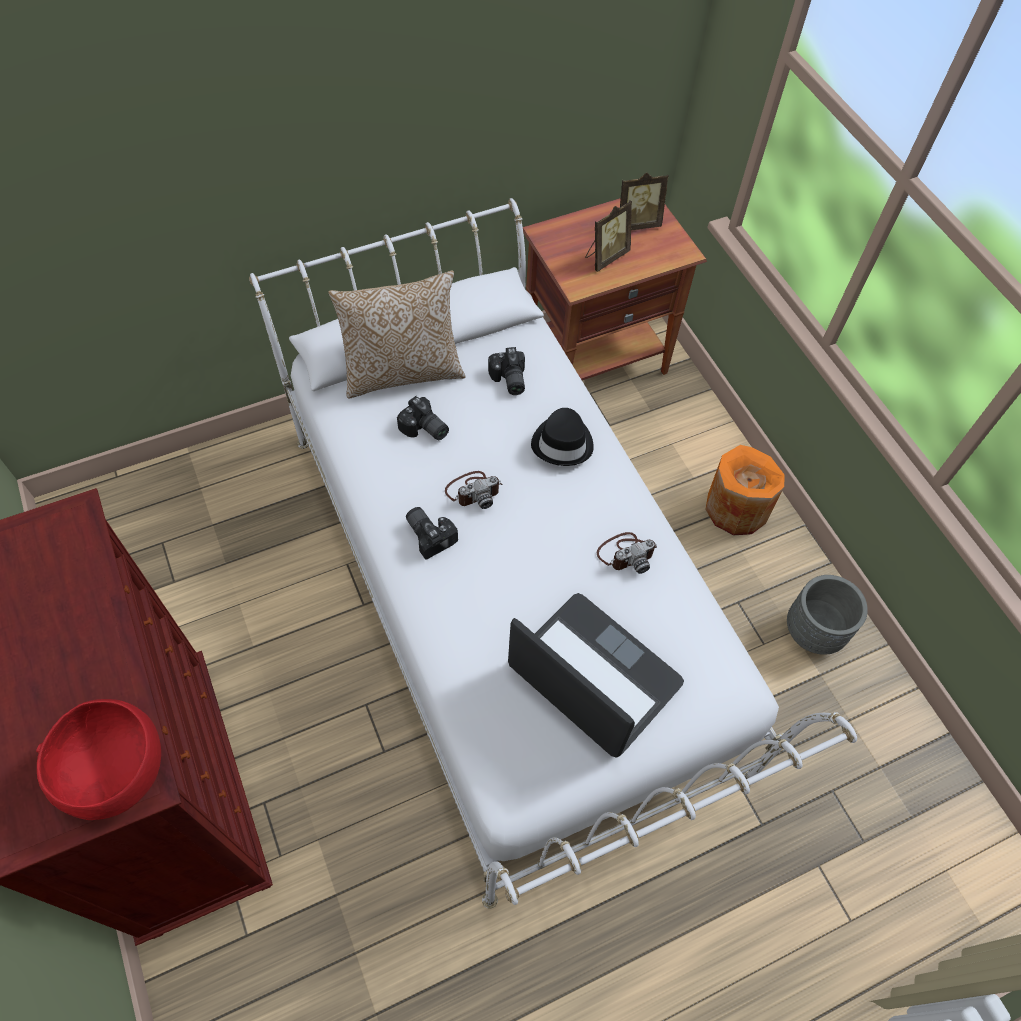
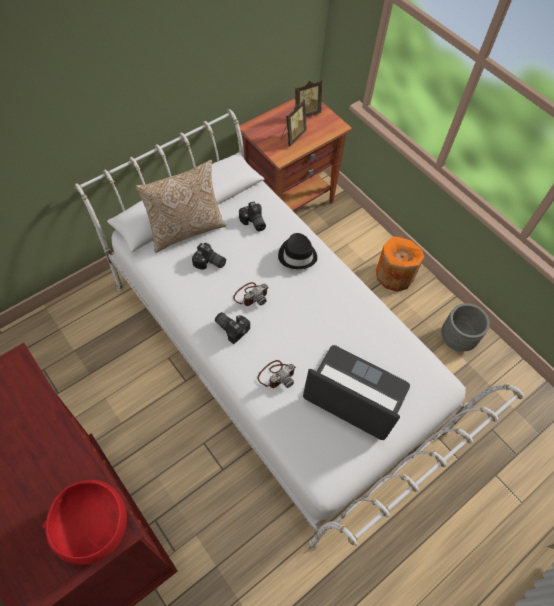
camera: 15 degrees left, 0 degrees up
camera [597,532,657,574] -> camera moved to [258,360,296,388]

